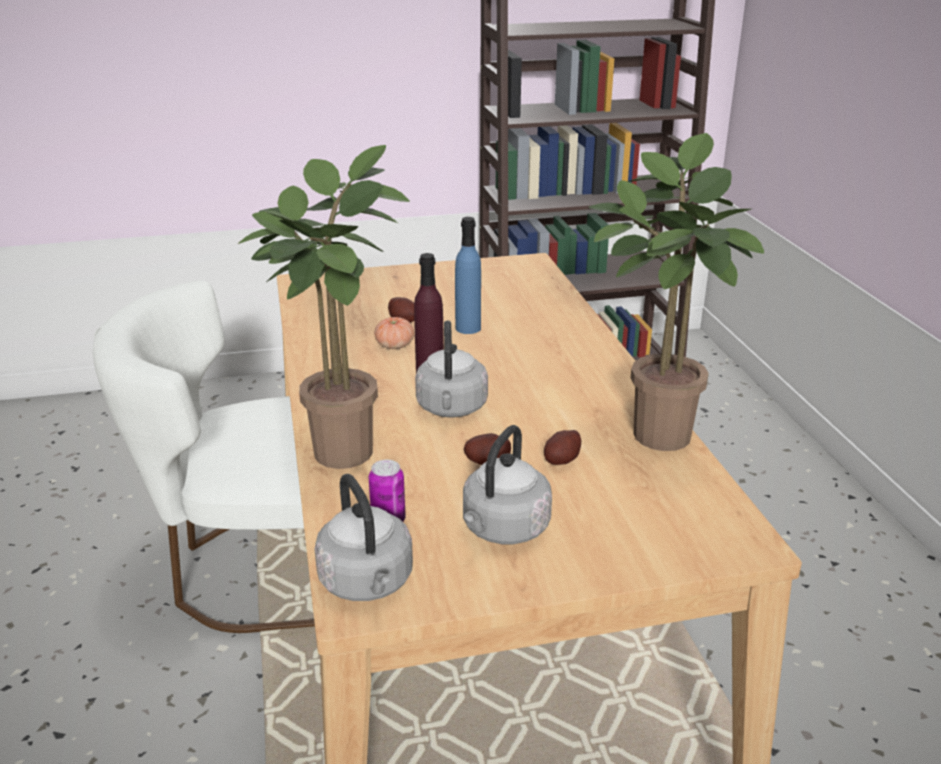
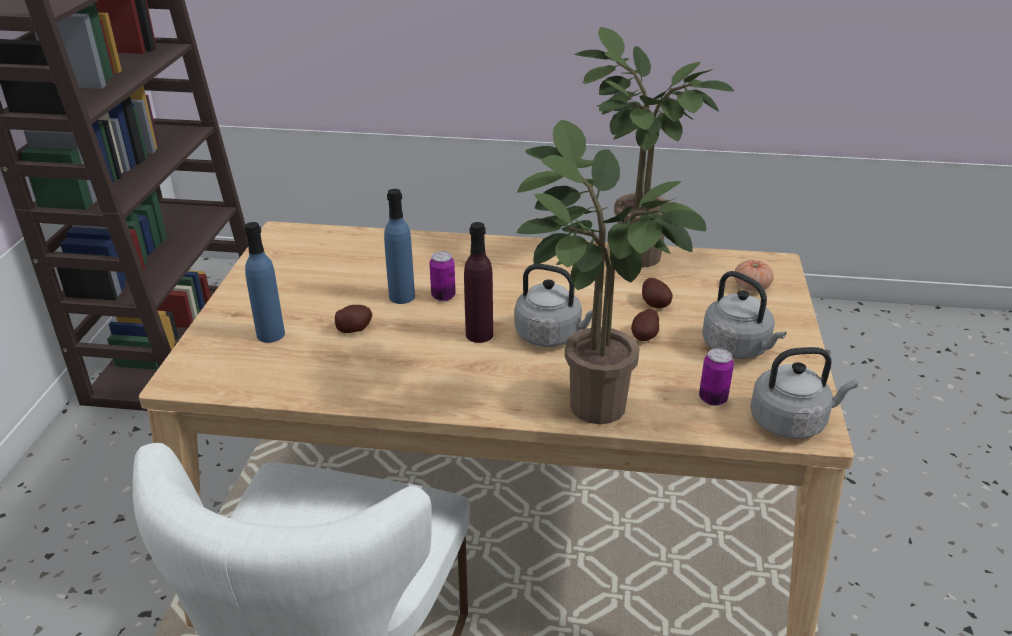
camera: 70 degrees left, 5 degrees up
tomato [374,317,414,349] -> tomato moved to [735,260,774,292]
none -> blue bottle [244,222,285,343]
none -> can [429,251,456,301]

